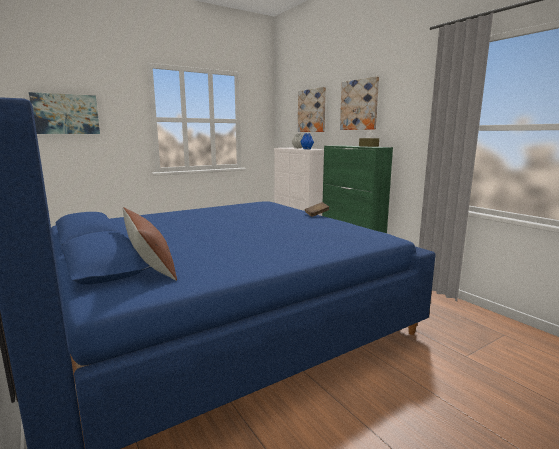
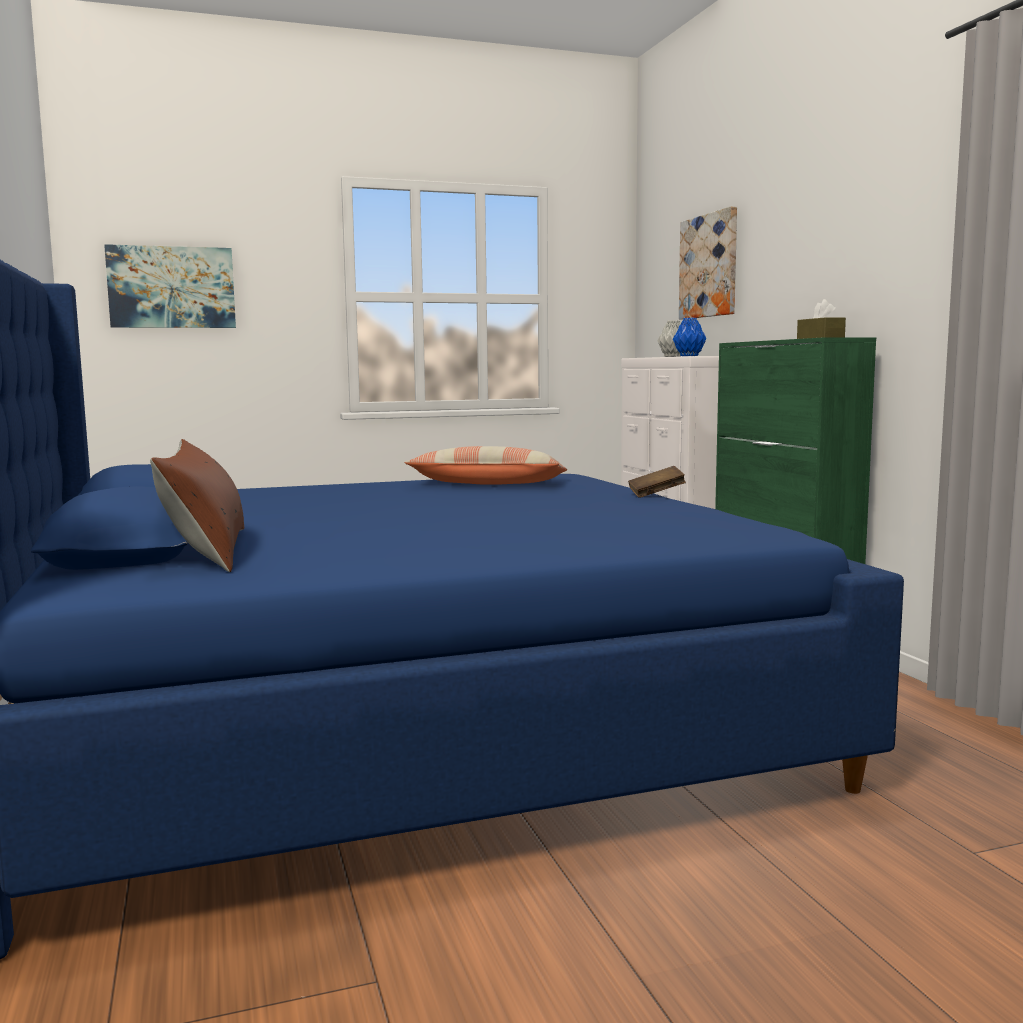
camera: 15 degrees right, 5 degrees down
picture [340,76,379,130] -> none
none -> pillow [405,446,567,485]

